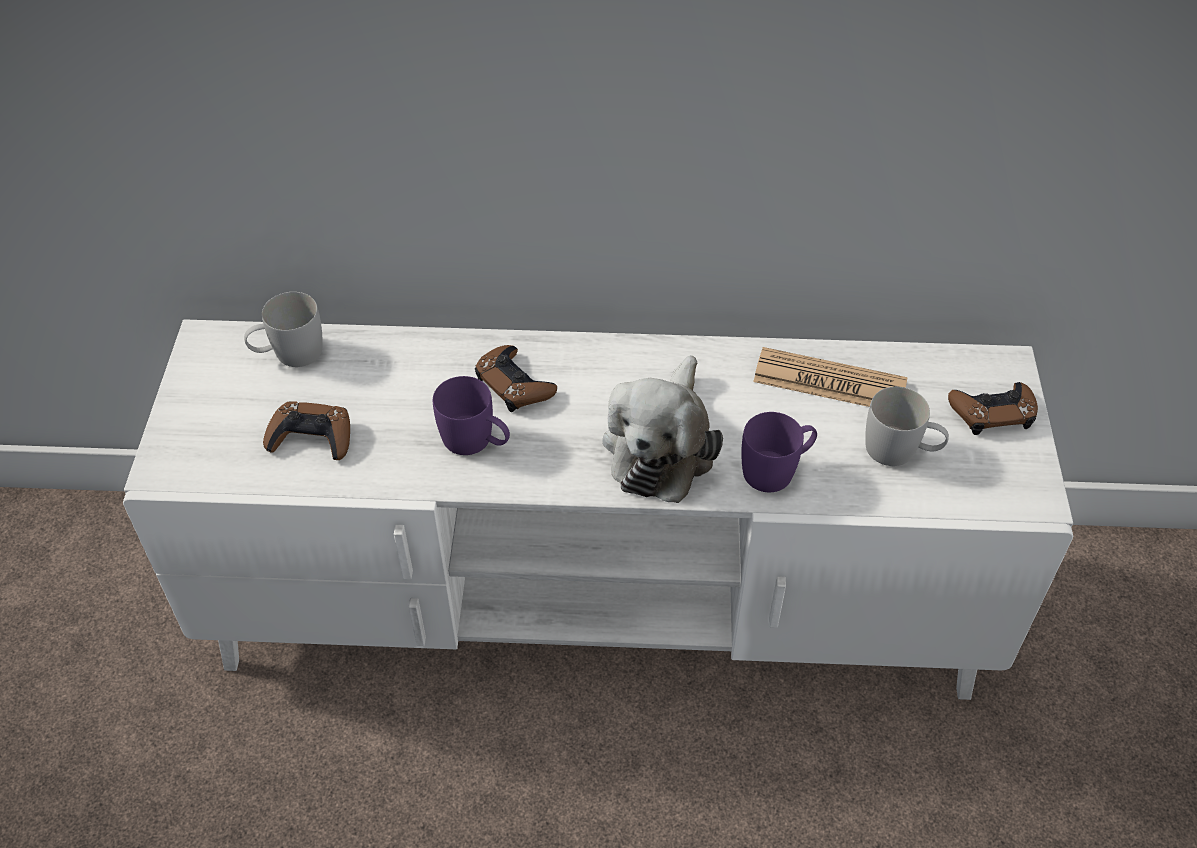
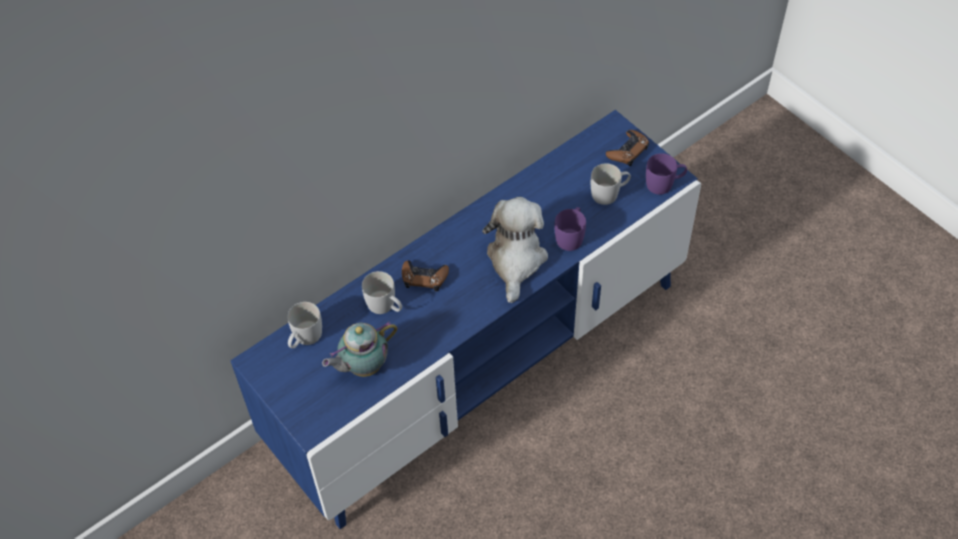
camera: 40 degrees left, 5 degrees up
white tv stand [123,319,1073,700] -> blue tv stand [231,110,701,529]
brown game controller [263,401,350,460] -> teapot [322,321,398,377]
purple mug [433,376,510,455] -> purple mug moved to [646,153,687,195]
plush toy [603,355,723,503] -> plush toy turned 150 degrees counterclockwise [482,197,548,303]
newspaper [753,347,908,407] -> none
none -> white mug [362,271,402,314]

